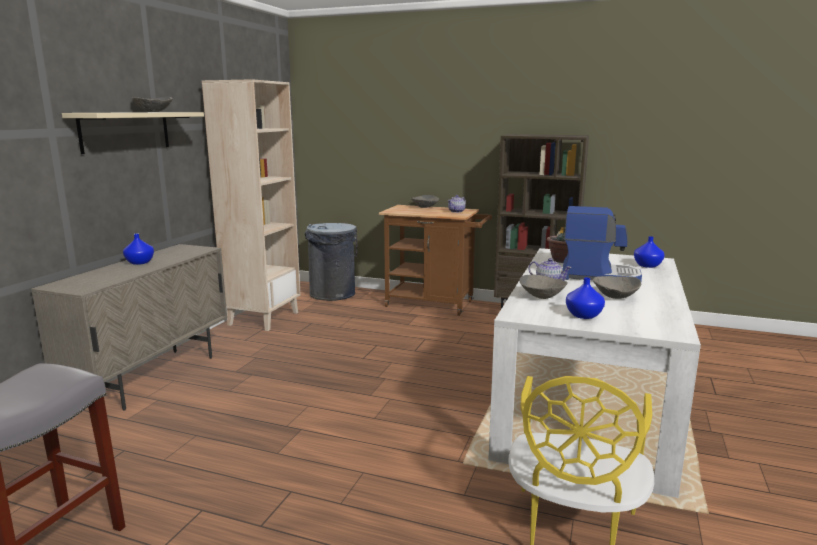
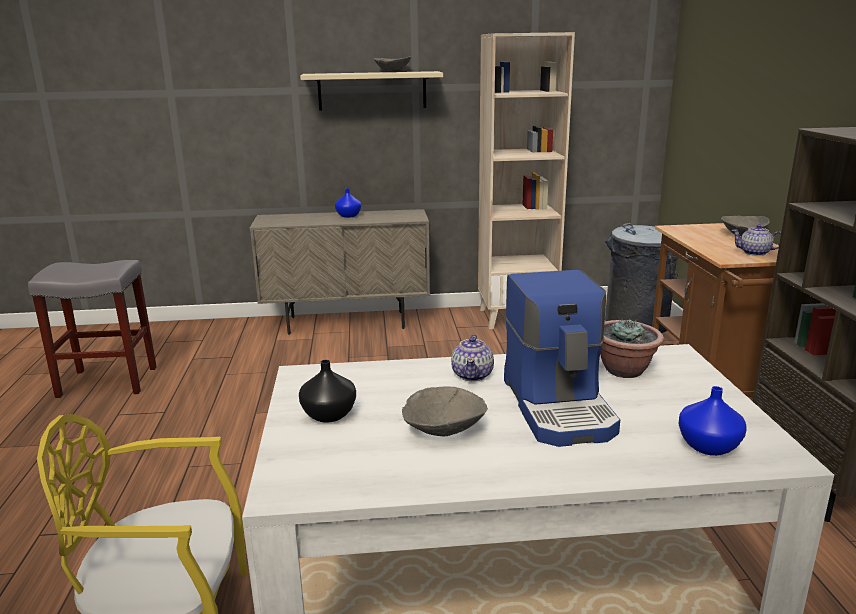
camera: 65 degrees right, 5 degrees up
grey bowl [519,275,568,299] -> none
blue vase [566,277,605,319] -> black vase [299,360,356,423]

